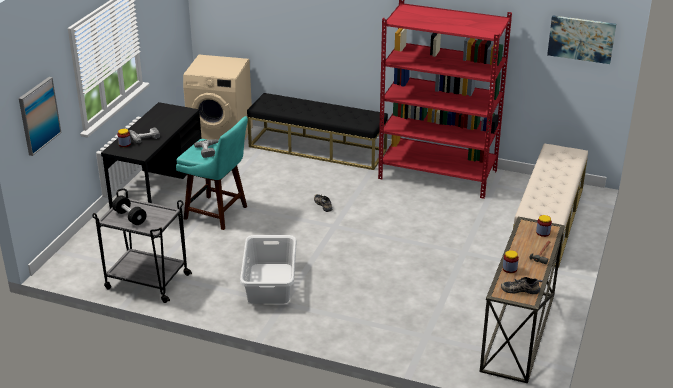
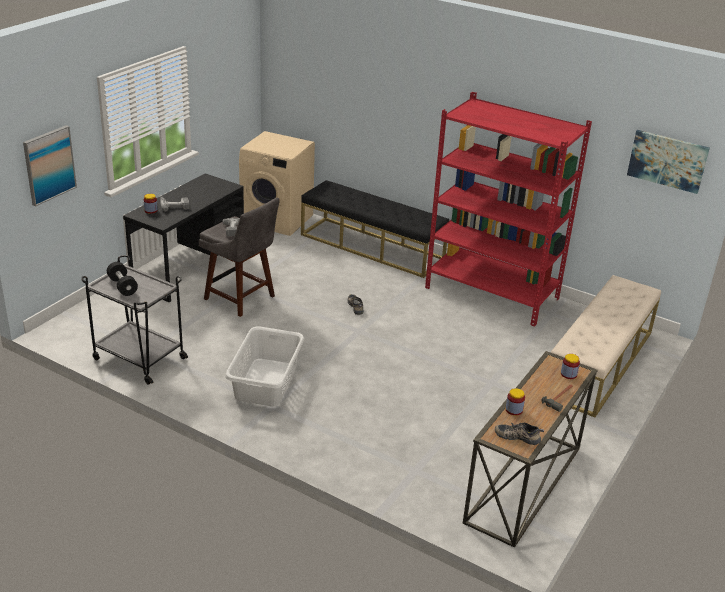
camera: 10 degrees right, 0 degrees up
turquoise stool [176,116,248,230] -> grey stool [199,198,280,317]

